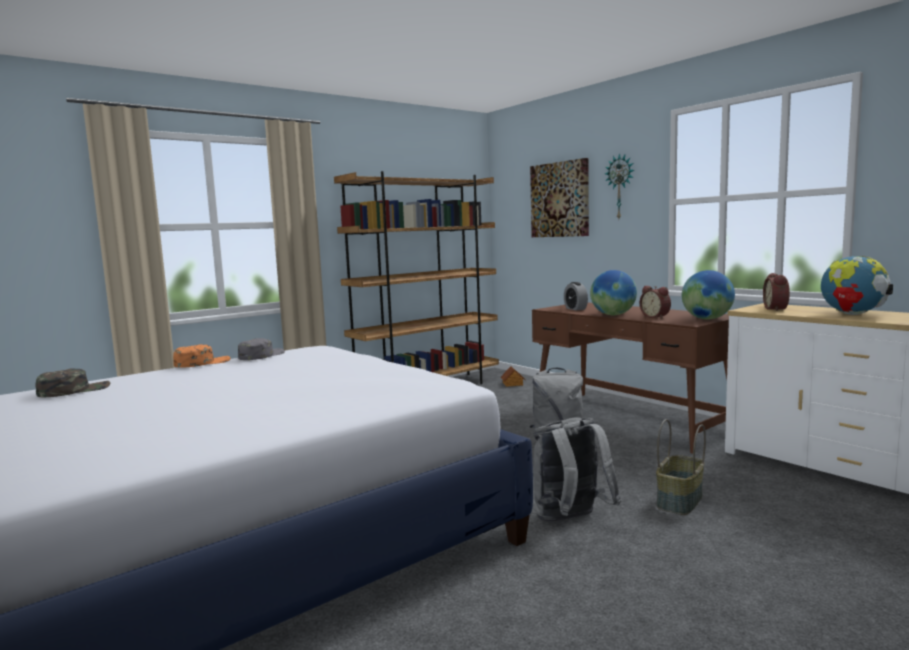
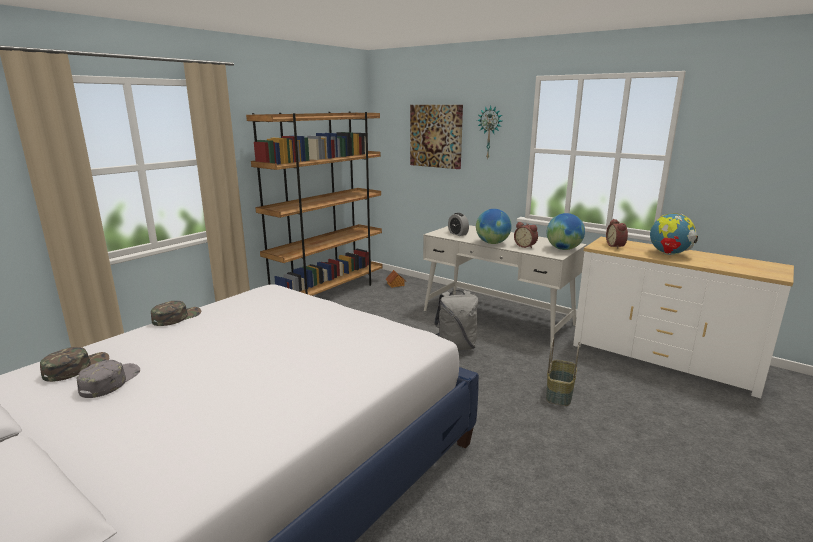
camera: 15 degrees left, 10 degrees up
orange cap [173,345,230,368] -> green cap [151,301,202,326]
grey cap [238,338,285,360] -> grey cap moved to [77,360,140,398]
brown desk [532,303,729,454] -> white desk [423,225,587,348]
grey backpack [533,417,621,522] -> none

